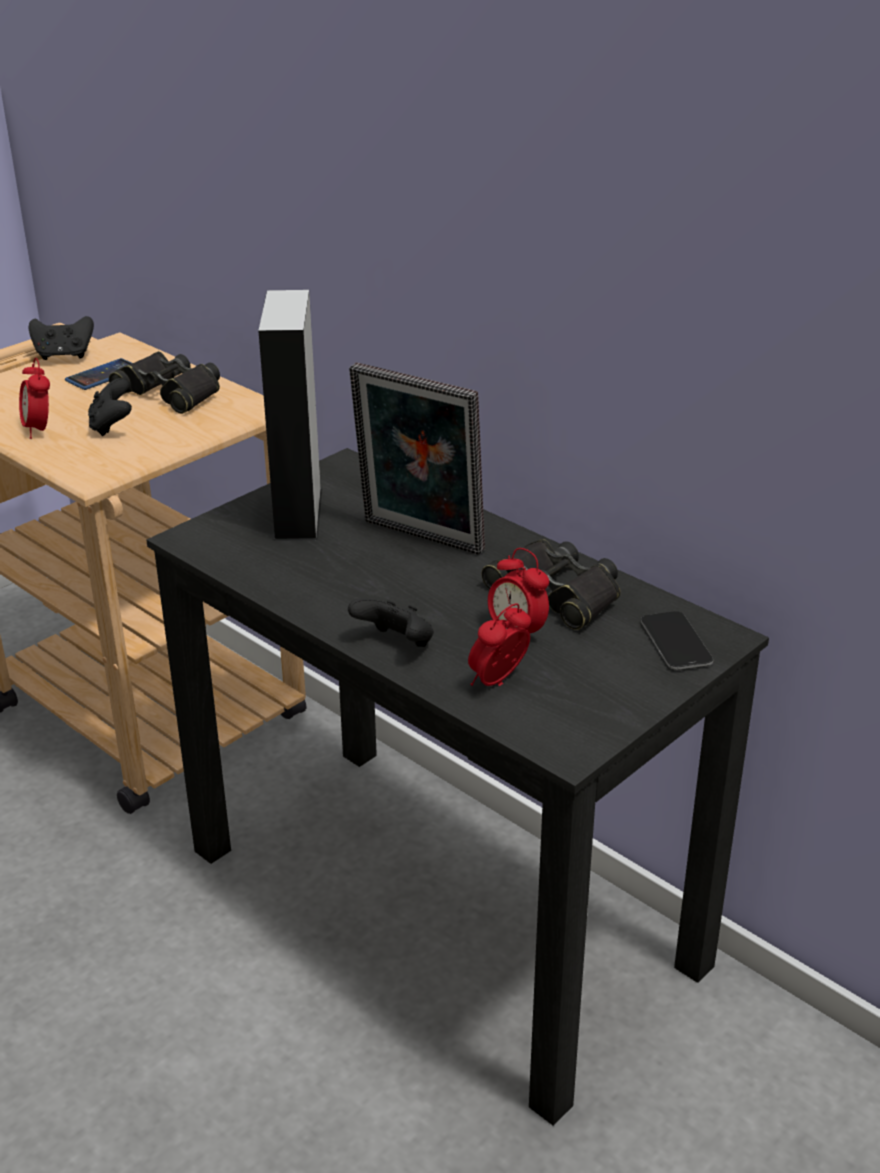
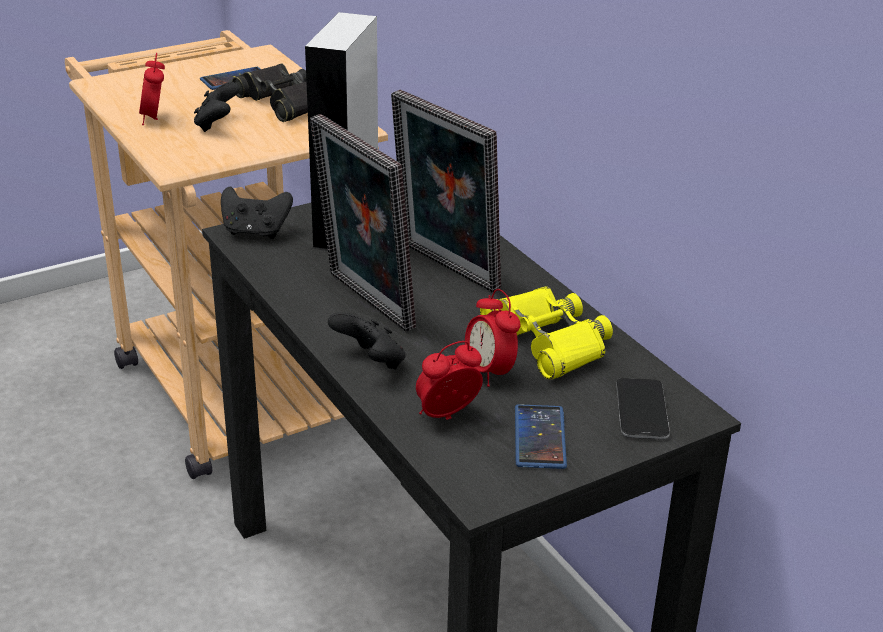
camera: 15 degrees right, 0 degrees up
black game controller [29,316,94,360] -> black game controller moved to [221,186,293,239]
black binoculars [481,539,621,630] -> yellow binoculars [480,286,613,380]
none -> picture frame [310,114,416,332]
none -> phone [515,404,567,469]

